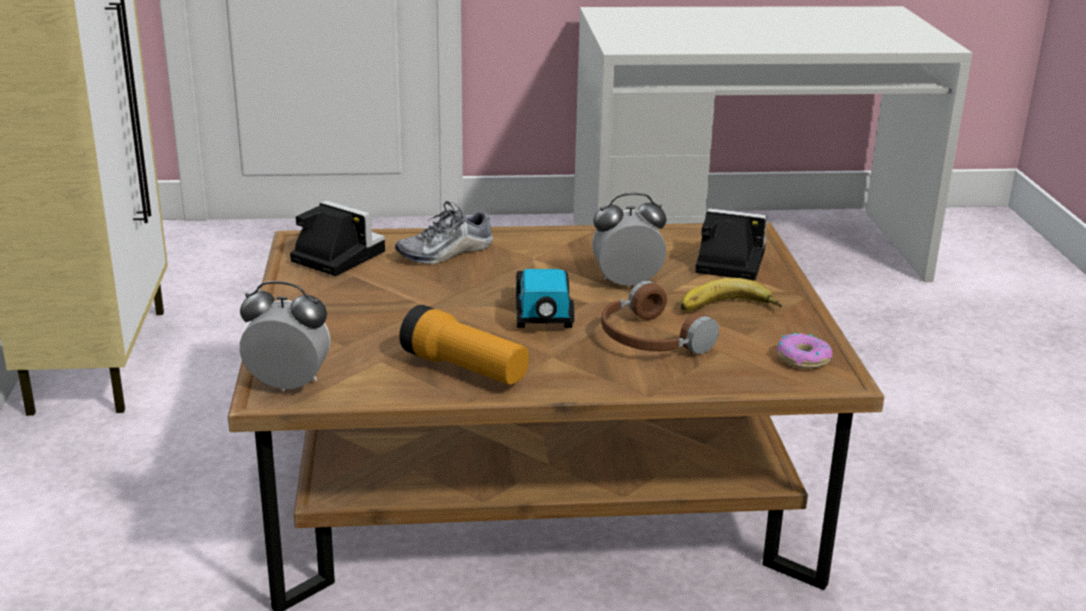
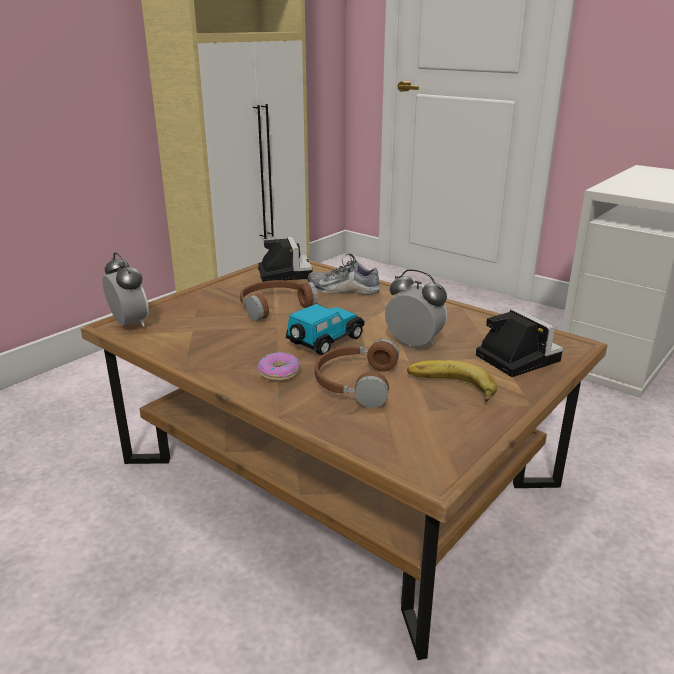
camera: 45 degrees right, 0 degrees up
flashlight [399,305,529,385] -> none
donut [777,333,832,369] -> donut moved to [258,351,300,381]
none -> brown headphones [240,280,318,321]

